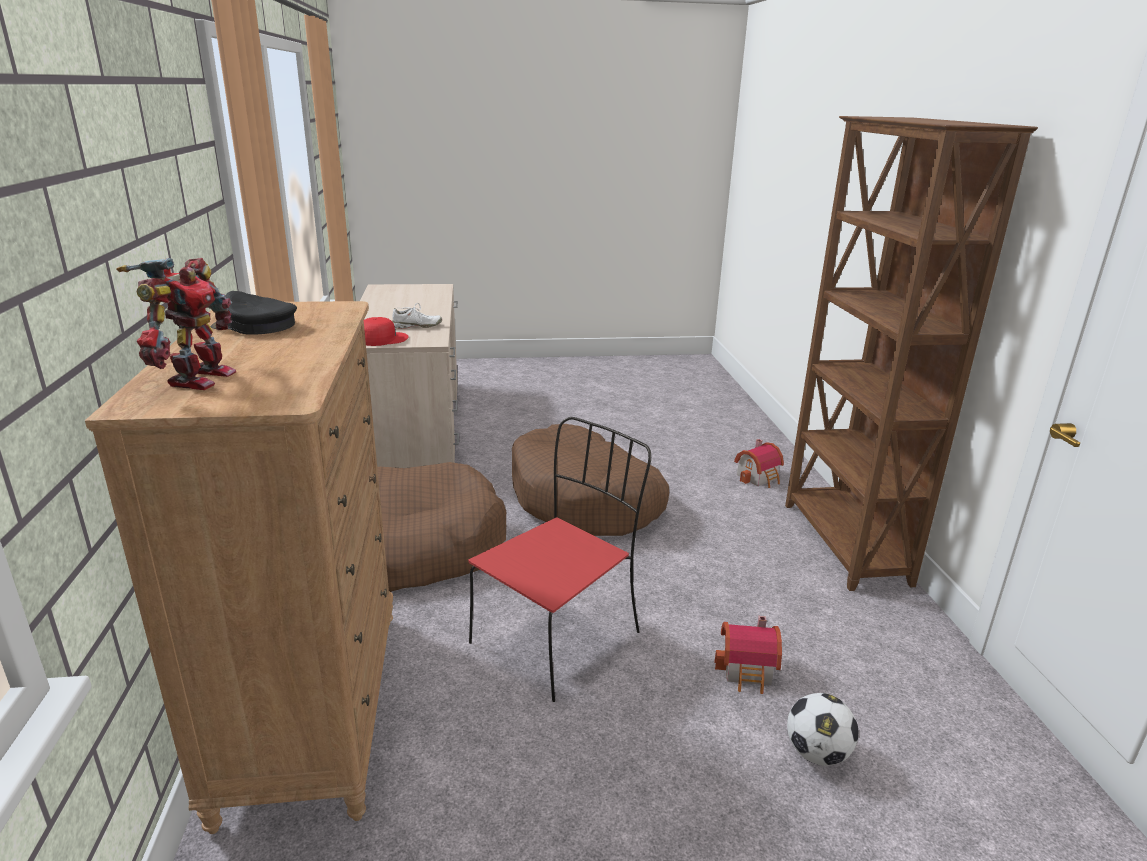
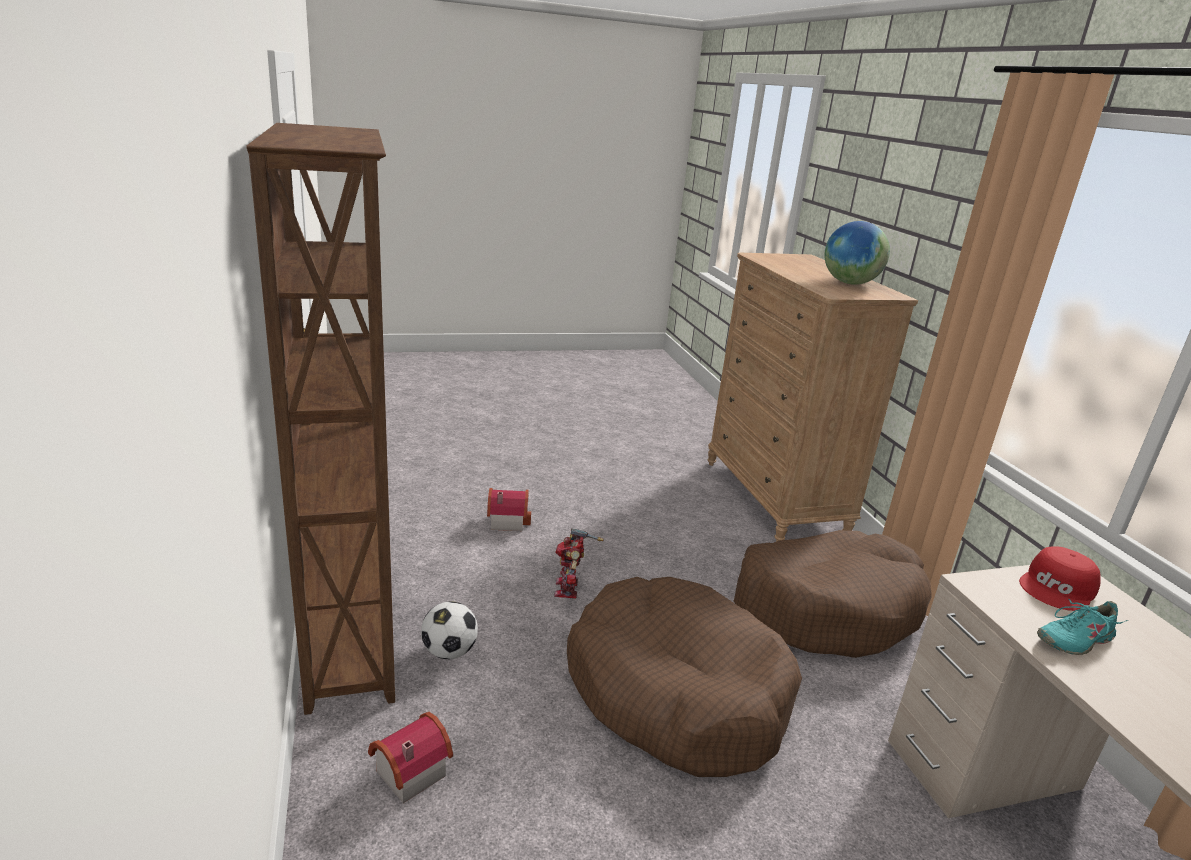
camera: 170 degrees right, 0 degrees up
toy robot [116,258,236,390] -> toy robot moved to [554,528,604,598]
black cap [211,291,297,335] -> globe [824,221,890,285]
white shoe [392,303,442,329] -> turquoise shoe [1037,599,1128,655]
red chair [468,417,651,702] -> none
football [787,693,859,766] -> football moved to [421,601,478,659]

